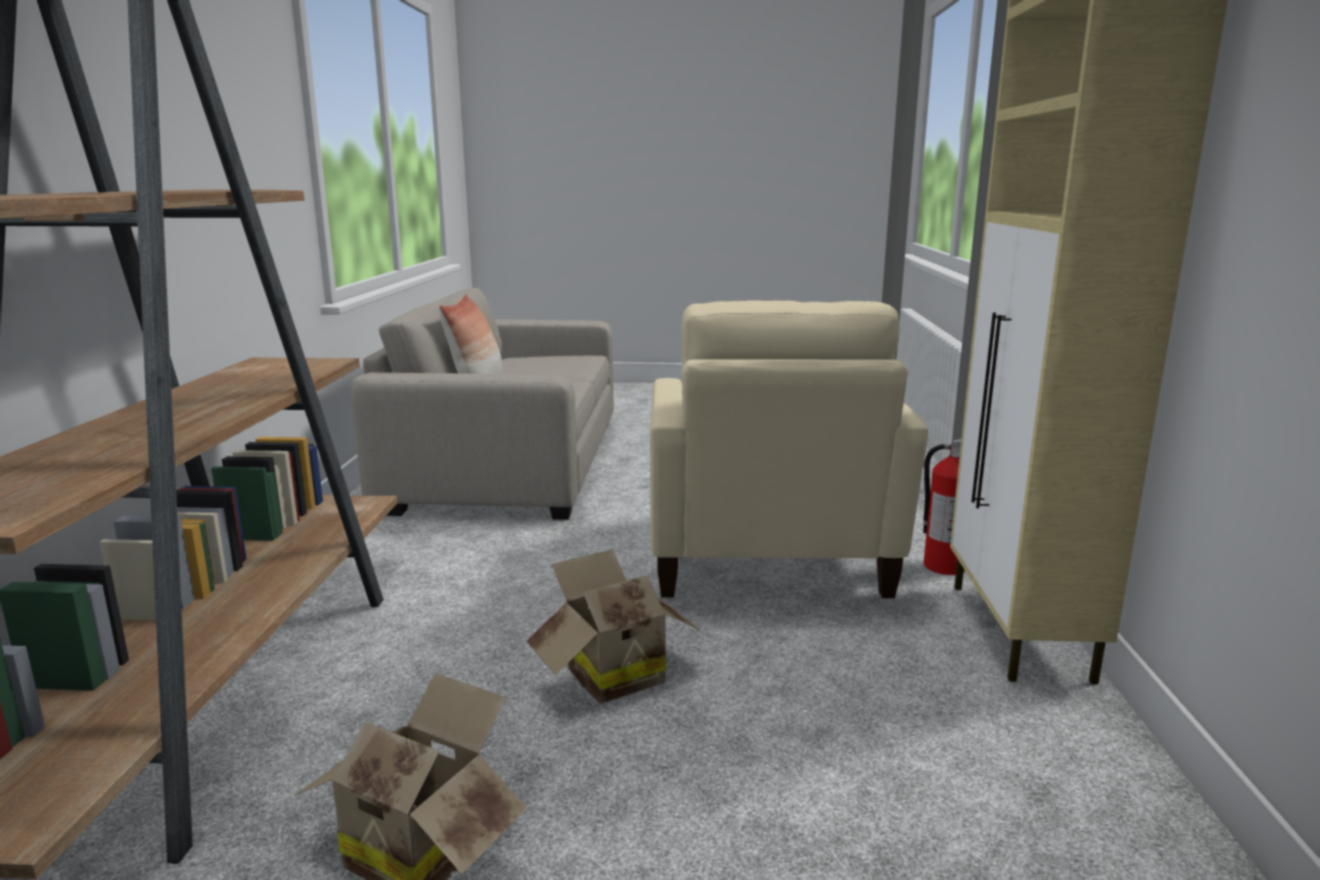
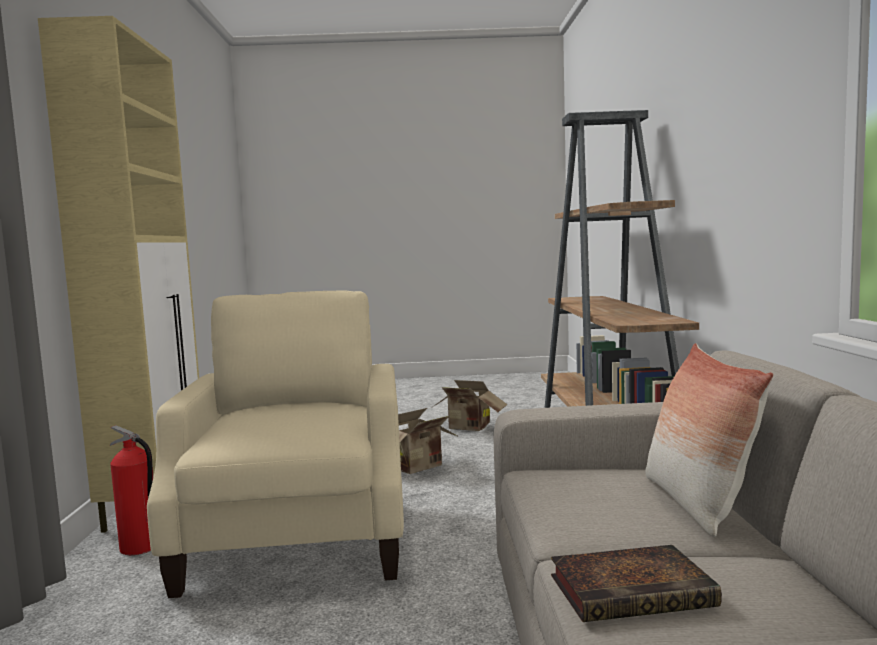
camera: 175 degrees right, 10 degrees down
none -> book [551,545,722,622]

